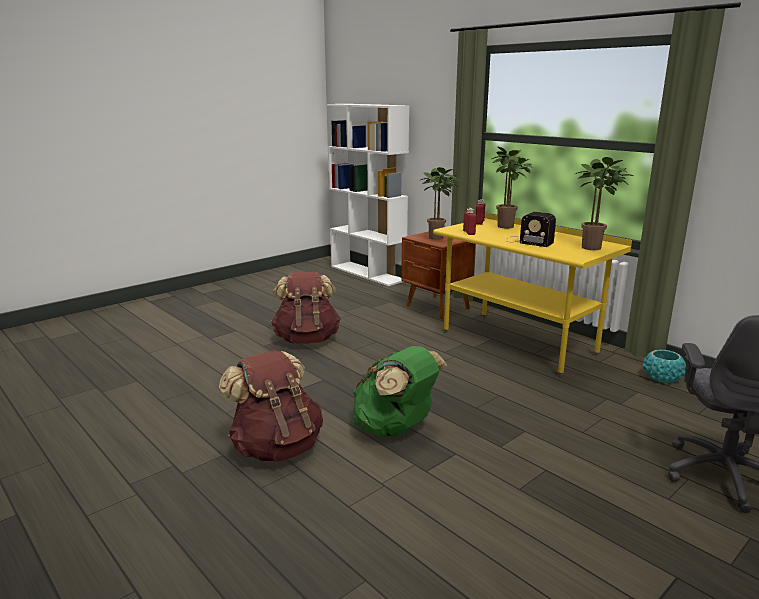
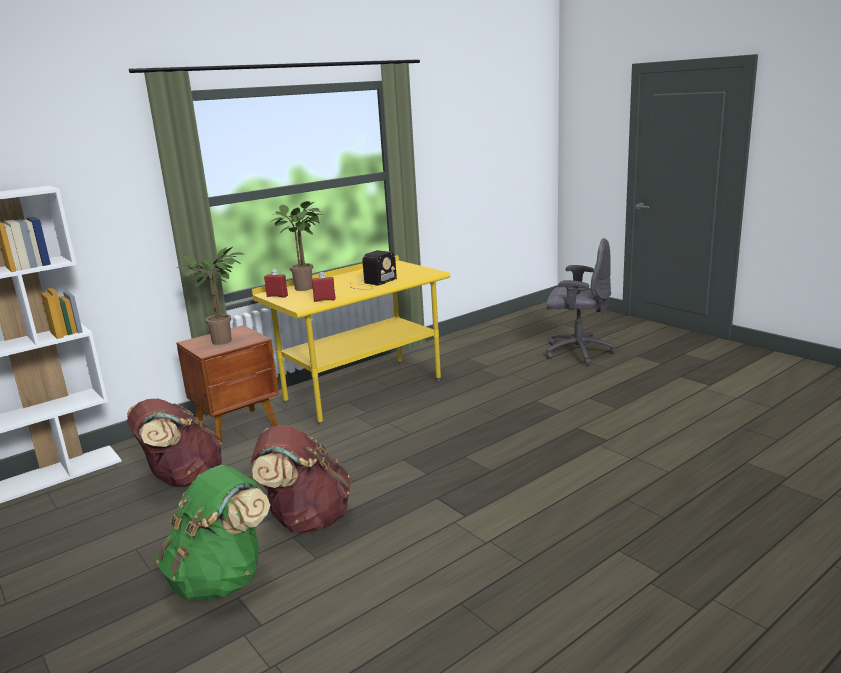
camera: 85 degrees left, 0 degrees up
brown backpack [219,350,323,462] -> brown backpack moved to [127,399,222,487]
green backpack [353,346,447,437] -> green backpack moved to [156,465,270,600]
potted plant [575,157,633,250] -> none
turquoise planter [643,350,686,383] -> none

